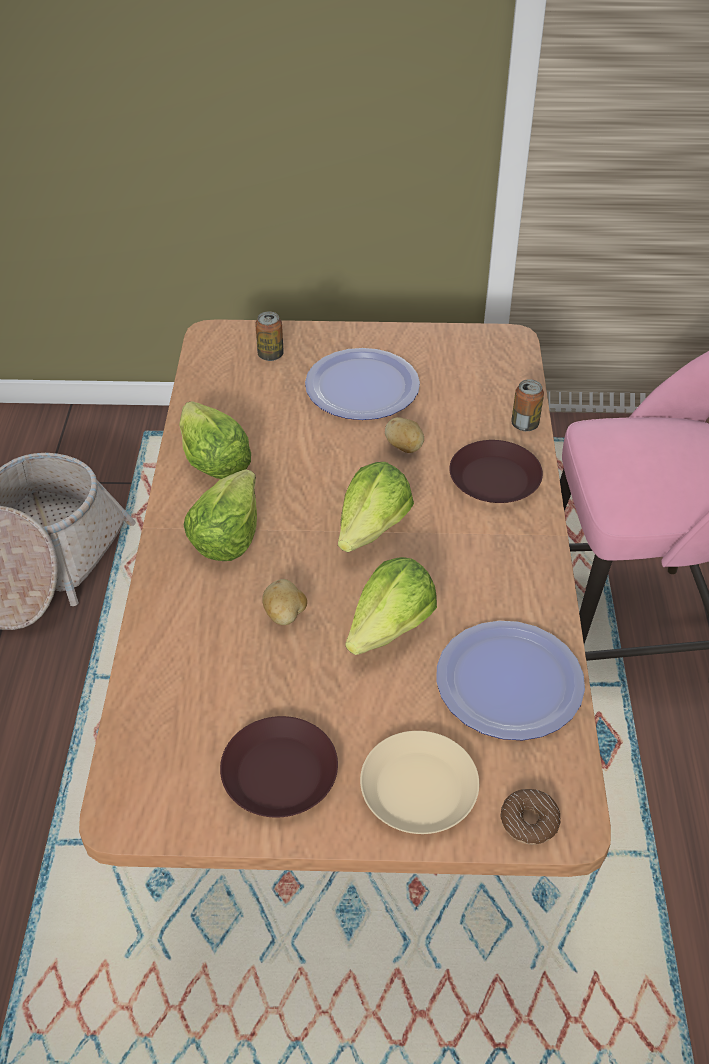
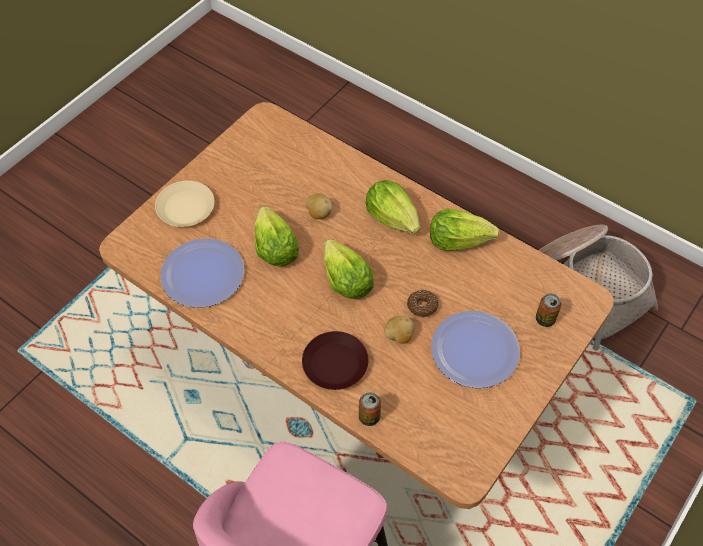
camera: 125 degrees right, 10 degrees up
brown plate [220,716,338,817] -> none
donut [500,789,560,845] -> donut moved to [407,290,439,317]

